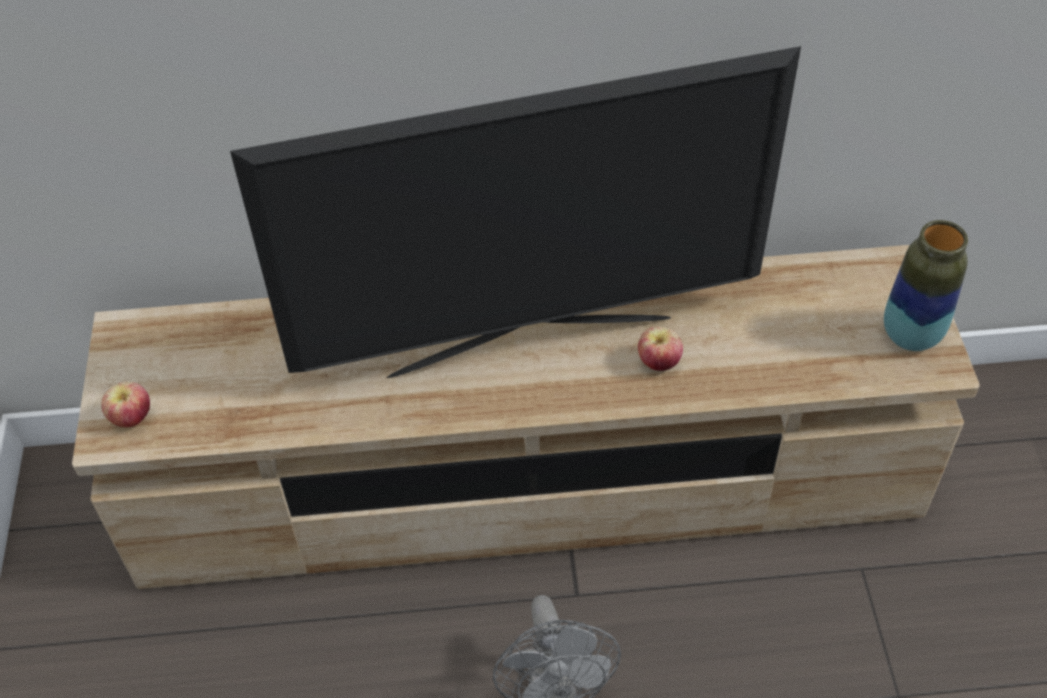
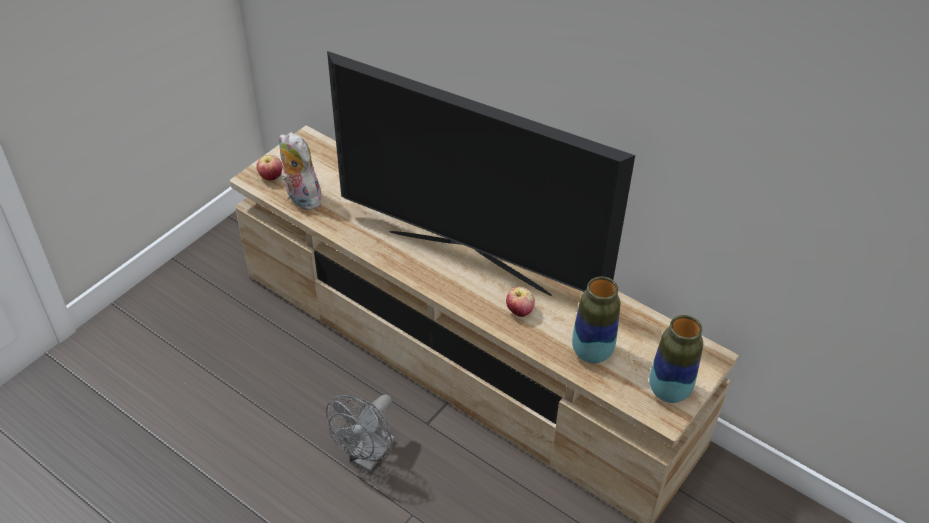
camera: 40 degrees right, 5 degrees down
none -> plush toy [279,132,322,210]
none -> vase [572,276,620,364]

